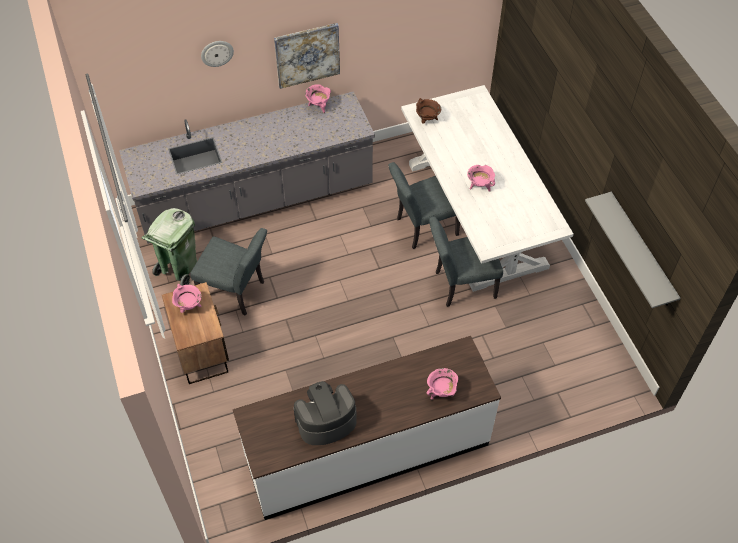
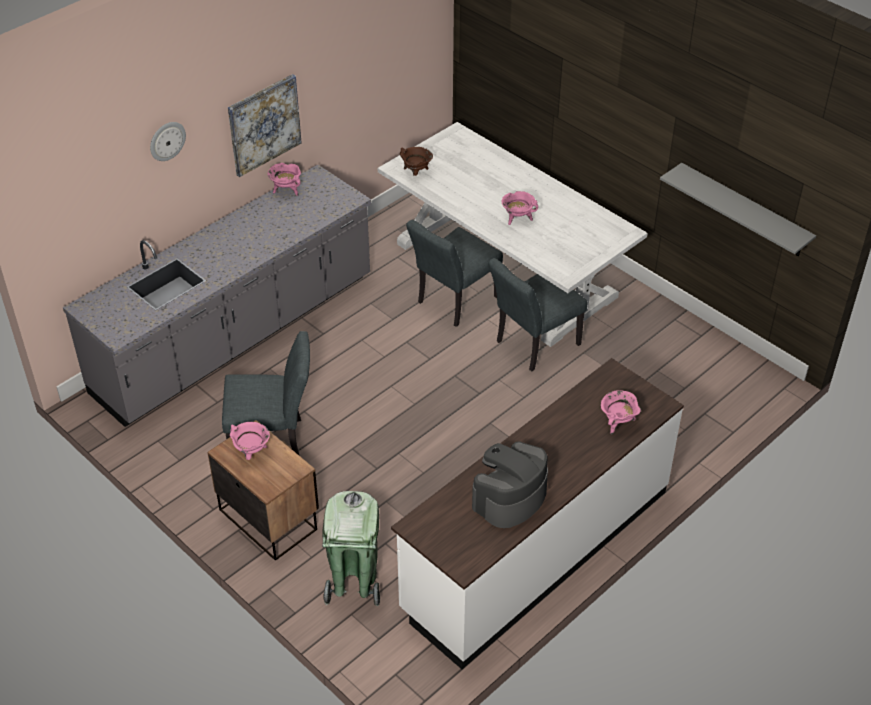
camera: 25 degrees left, 10 degrees down
green trash can [141,208,197,286] -> green trash can moved to [322,491,380,606]

